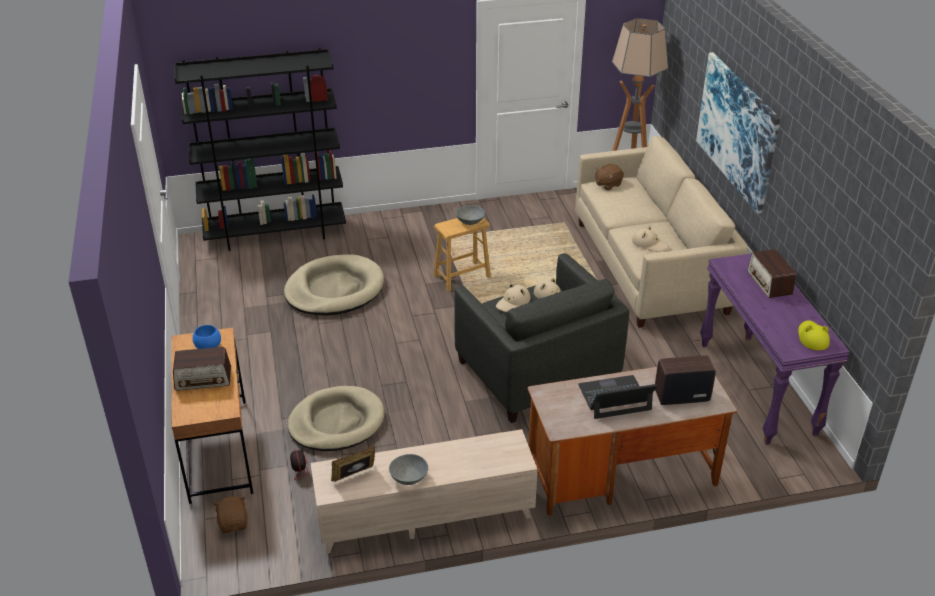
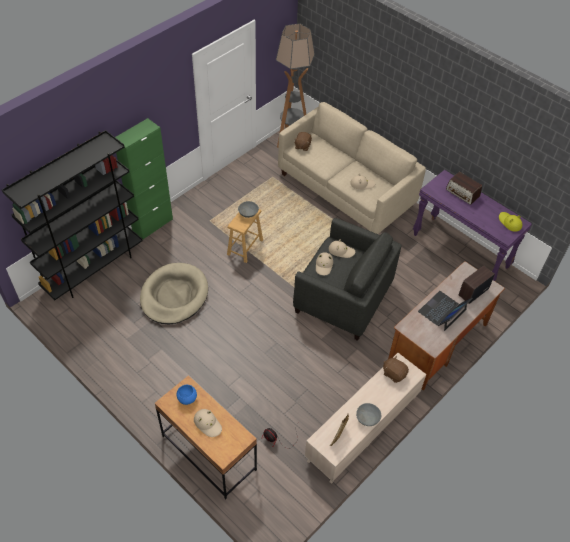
camera: 35 degrees left, 15 degrees up
radio [173,347,231,391] -> beige hat [194,409,222,437]
brown plush toy [213,496,248,534] -> brown plush toy moved to [383,356,409,383]
beige dog bed [288,386,384,451] -> none
picture [696,52,780,214] -> none
none -> green cabinet [115,118,173,240]

